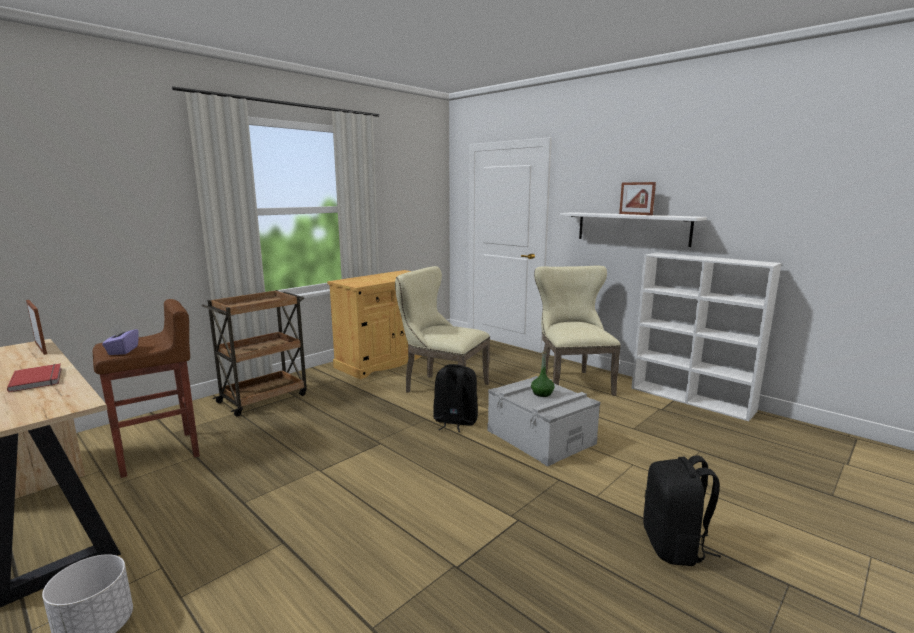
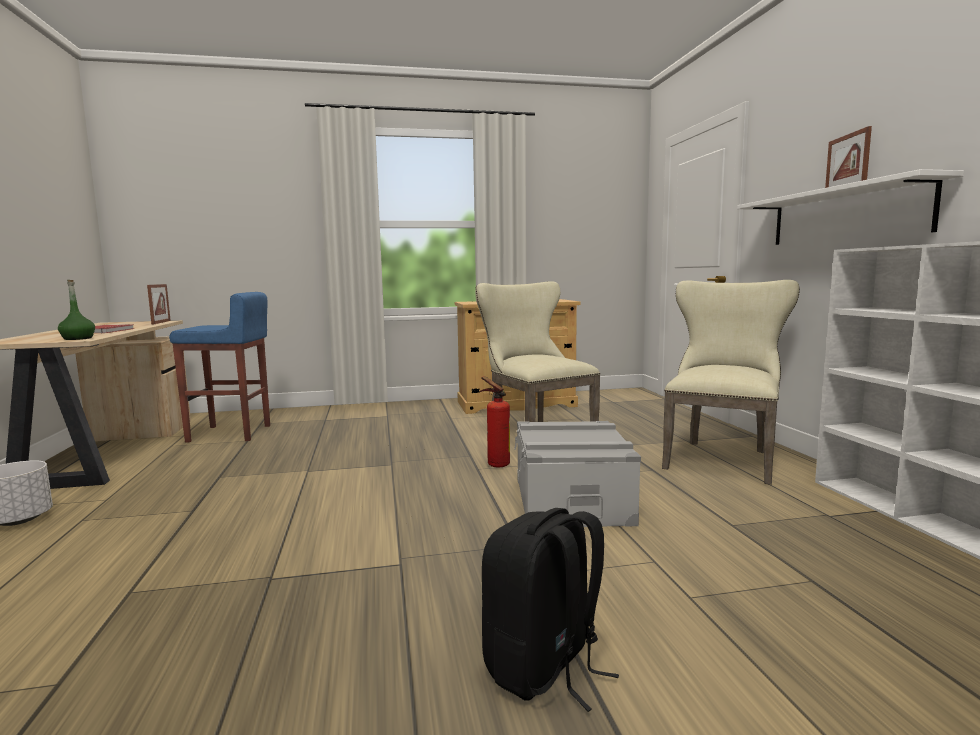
camera: 35 degrees right, 5 degrees down
brown stool [93,299,200,478] -> blue stool [169,292,270,442]
purple tissue box [102,325,139,355] -> none
brown cart [201,290,307,417] -> none
black backpack [433,364,478,432] -> fire extinguisher [479,376,510,467]
green bottle [531,352,555,397] -> green bottle moved to [58,280,95,340]

